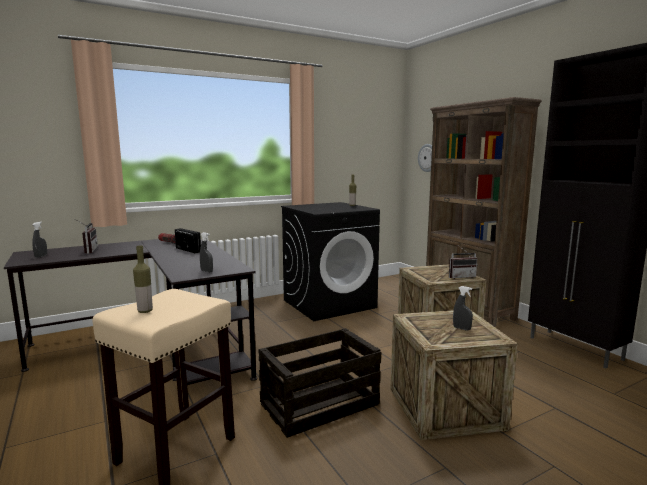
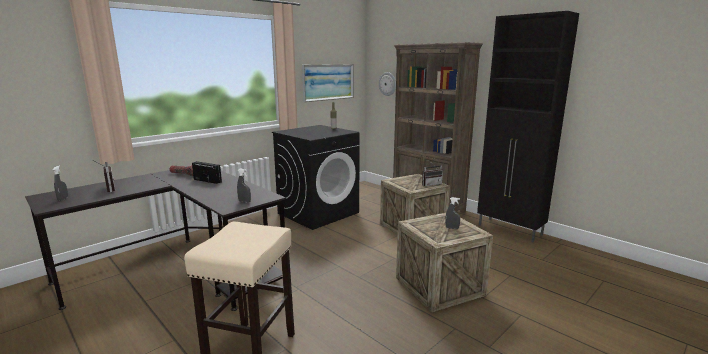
camera: 15 degrees left, 5 degrees up
bottle [133,246,153,313] -> none
crate [258,328,381,438] -> none
none -> picture [302,64,354,102]

